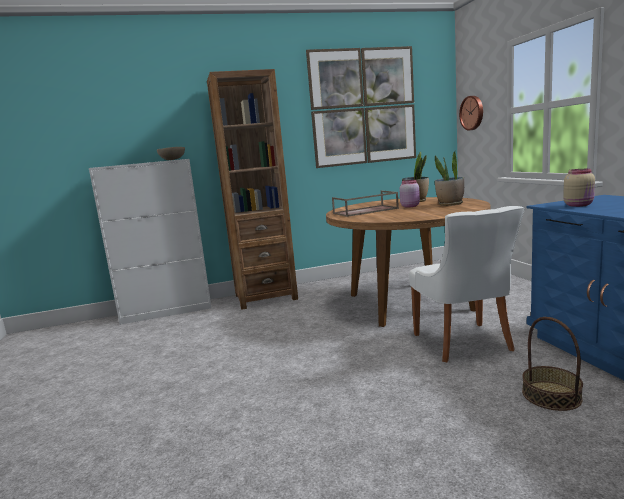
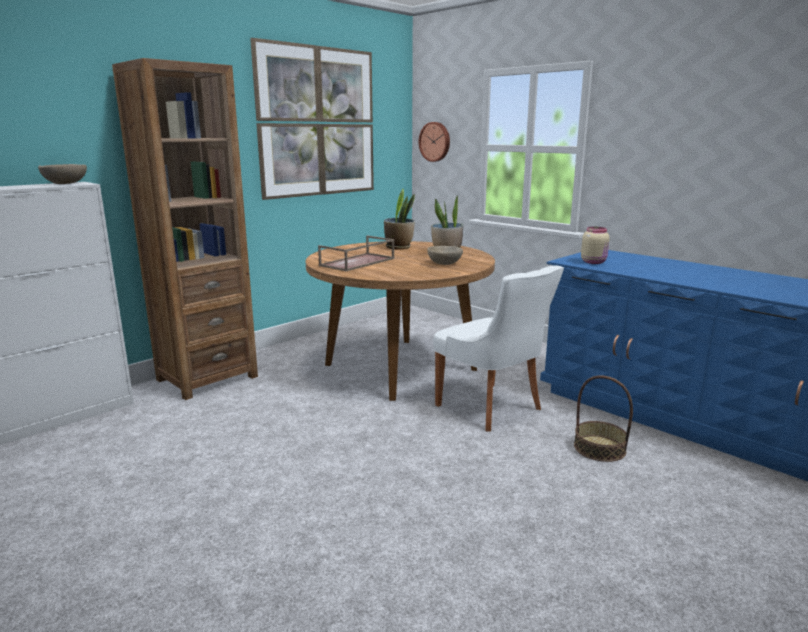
camera: 30 degrees left, 5 degrees up
pink jar [399,180,420,207] -> none
none -> beige bowl [427,246,463,265]

